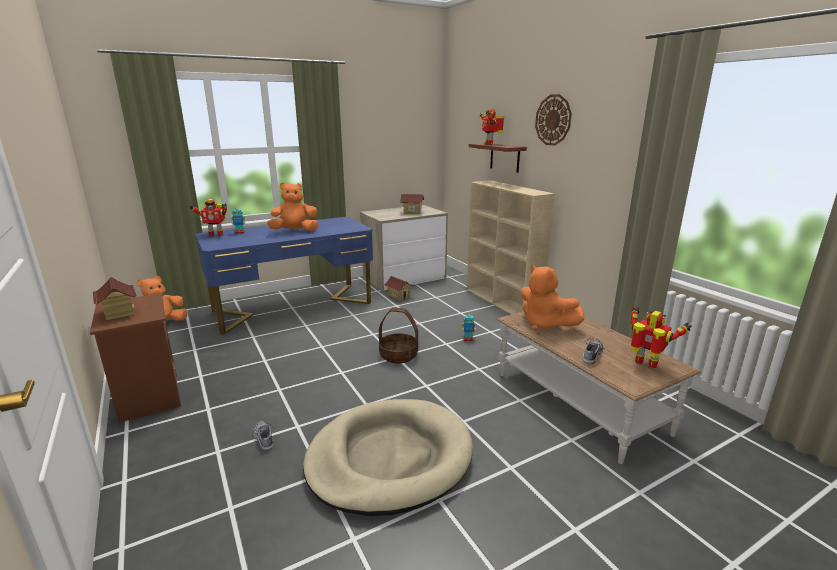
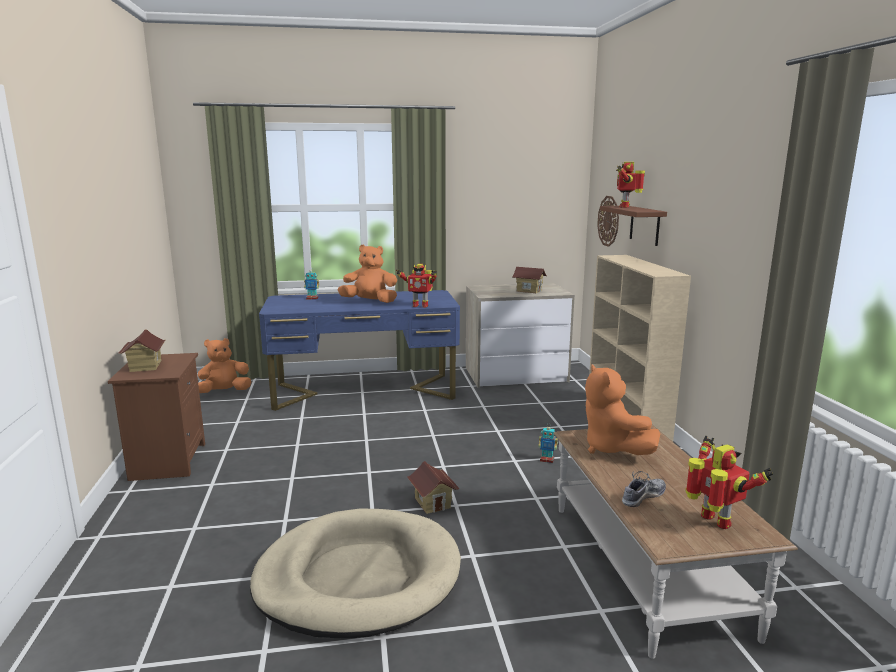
camera: 20 degrees right, 5 degrees down
toy robot [190,199,227,236] -> toy robot moved to [396,264,437,308]
shoe [251,421,274,451] -> none
basket [379,308,418,364] -> none
toy house [385,276,414,301] -> toy house moved to [407,461,460,514]
wall clock [535,94,572,146] -> wall clock moved to [597,196,619,247]

